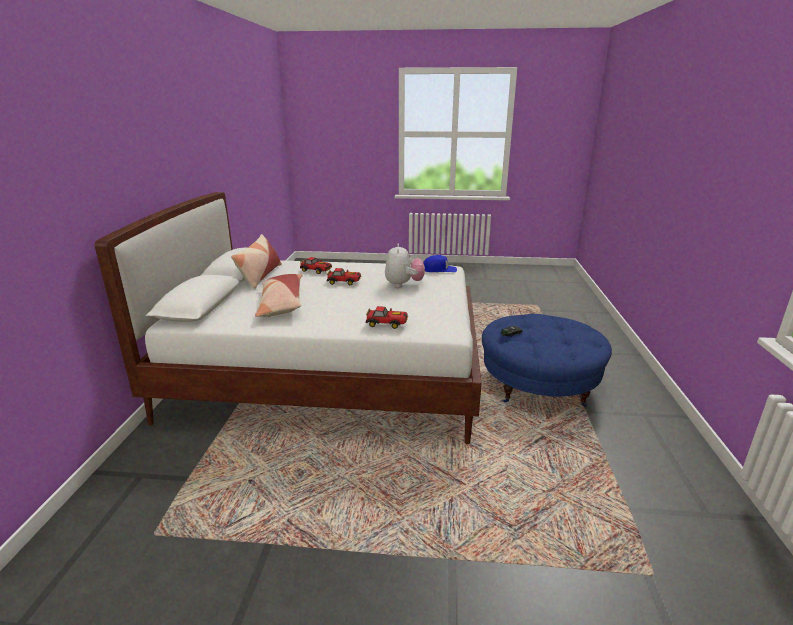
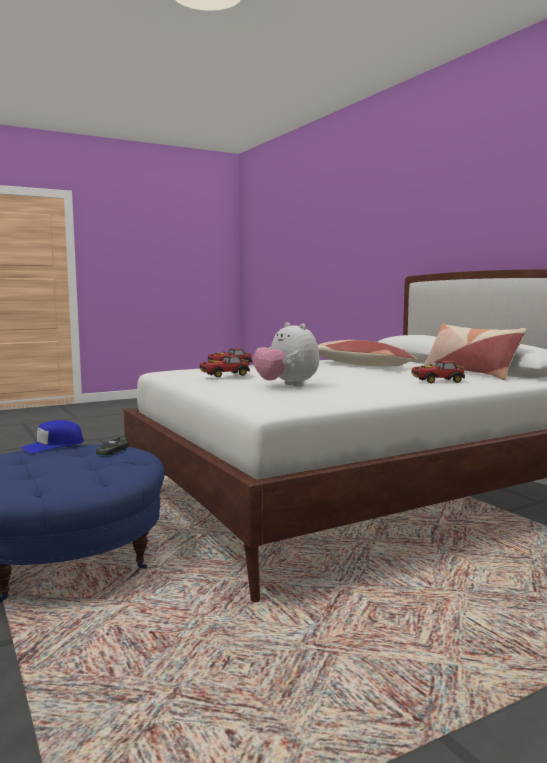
camera: 145 degrees right, 15 degrees down
toy car [327,268,361,285] -> toy car moved to [200,355,250,378]
blue cap [423,255,457,272] -> blue cap moved to [21,420,84,453]

